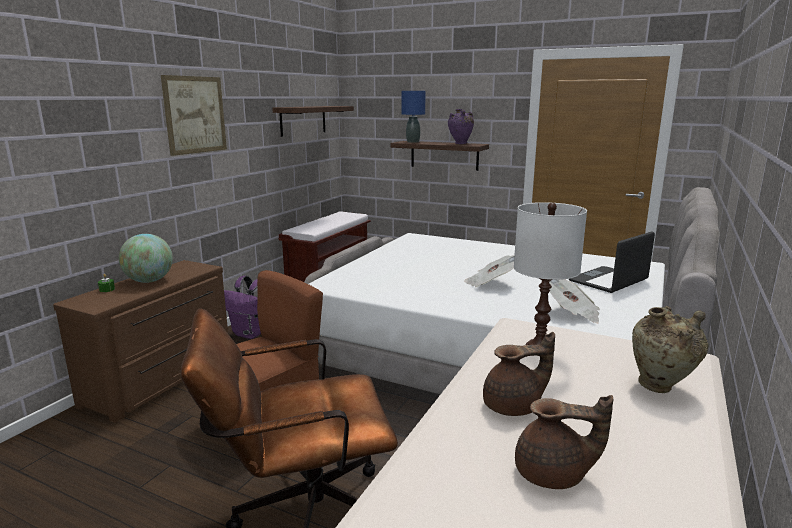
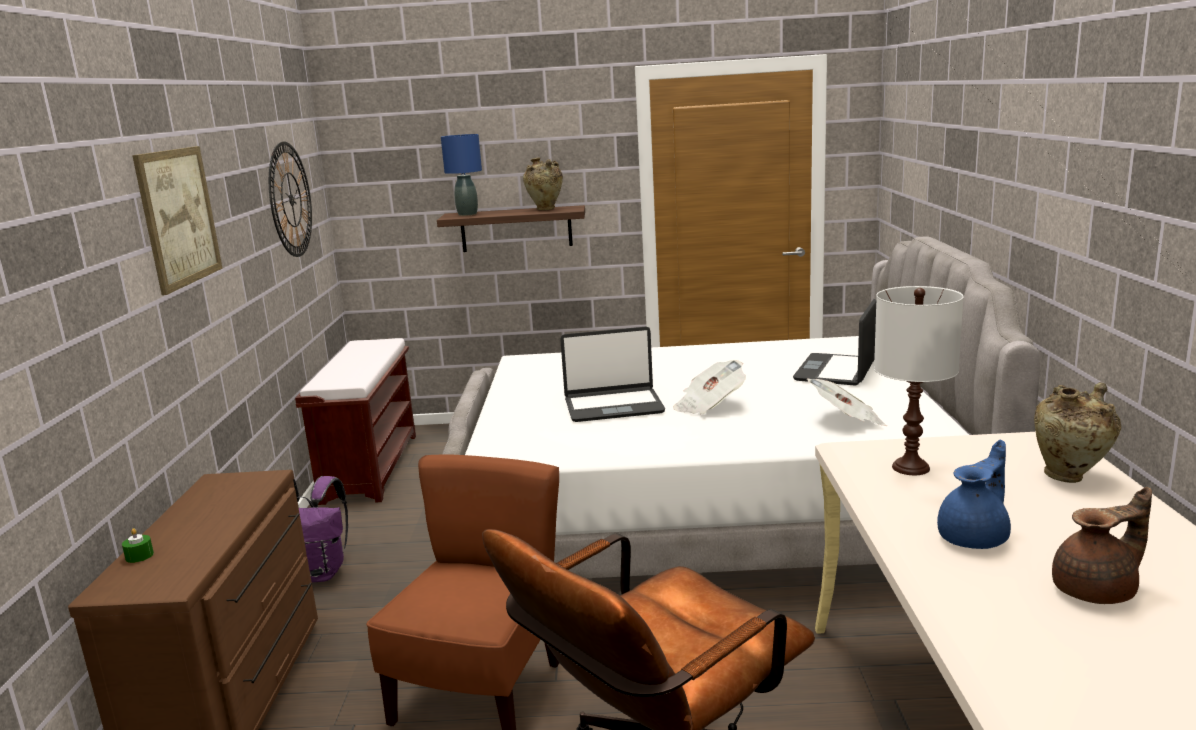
camera: 25 degrees left, 0 degrees up
globe [119,234,173,283] -> none
shelf [272,106,354,137] -> wall clock [269,142,312,257]
purple vase [448,109,474,144] -> beige vase [523,157,563,210]
brown teapot [483,332,555,416] -> blue teapot [937,440,1011,549]
none -> laptop [560,327,665,422]

